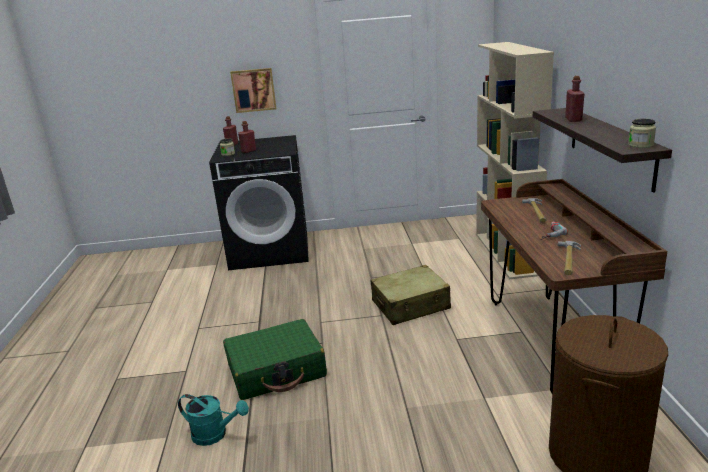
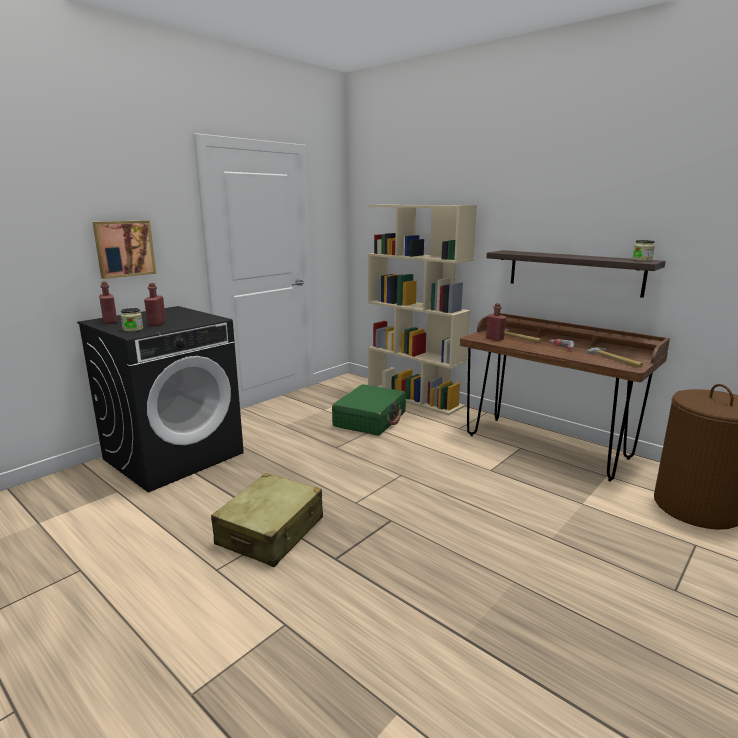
camera: 45 degrees left, 5 degrees down
turquoise watering can [178,394,249,446] -> none
green suitcase [223,319,327,400] -> green suitcase moved to [332,384,406,436]
beige suitcase [371,265,451,325] -> beige suitcase moved to [211,473,323,567]
red bottle [565,76,584,122] -> red bottle moved to [486,303,506,341]

